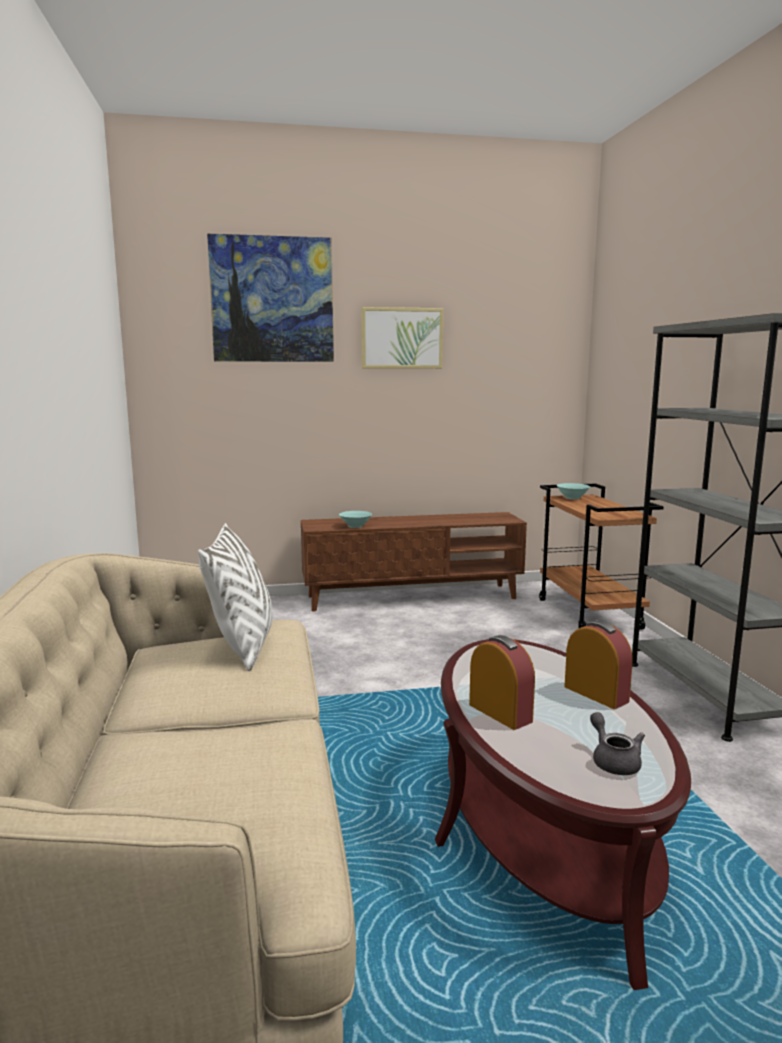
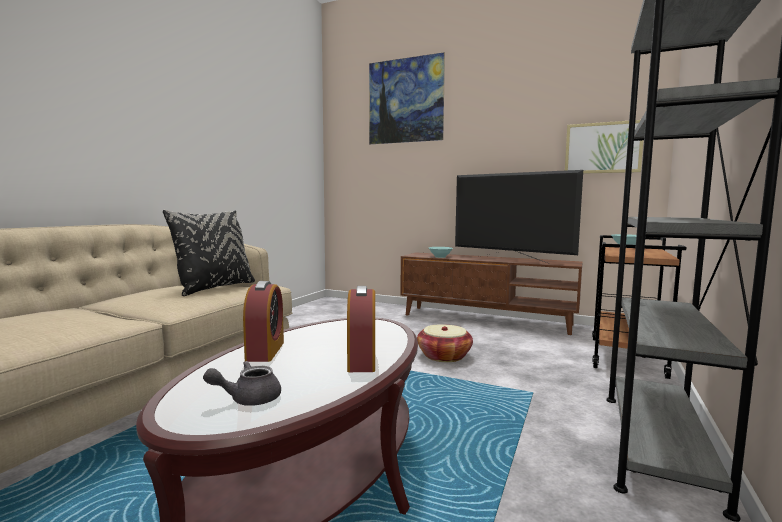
camera: 35 degrees right, 5 degrees down
white pillow [198,523,272,671] -> black pillow [163,210,255,296]
picture [361,307,443,369] -> picture moved to [565,120,643,174]
grey teapot [590,712,645,775] -> grey teapot turned 135 degrees counterclockwise [203,361,281,406]
none -> basket [417,324,473,362]
none -> television [455,170,583,263]

